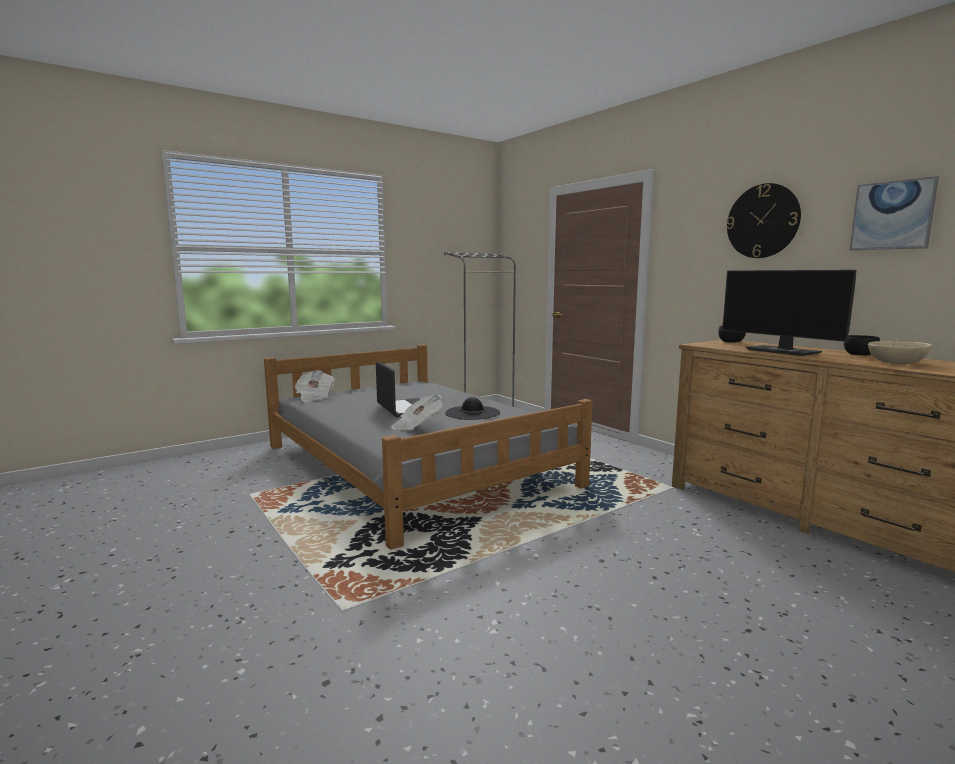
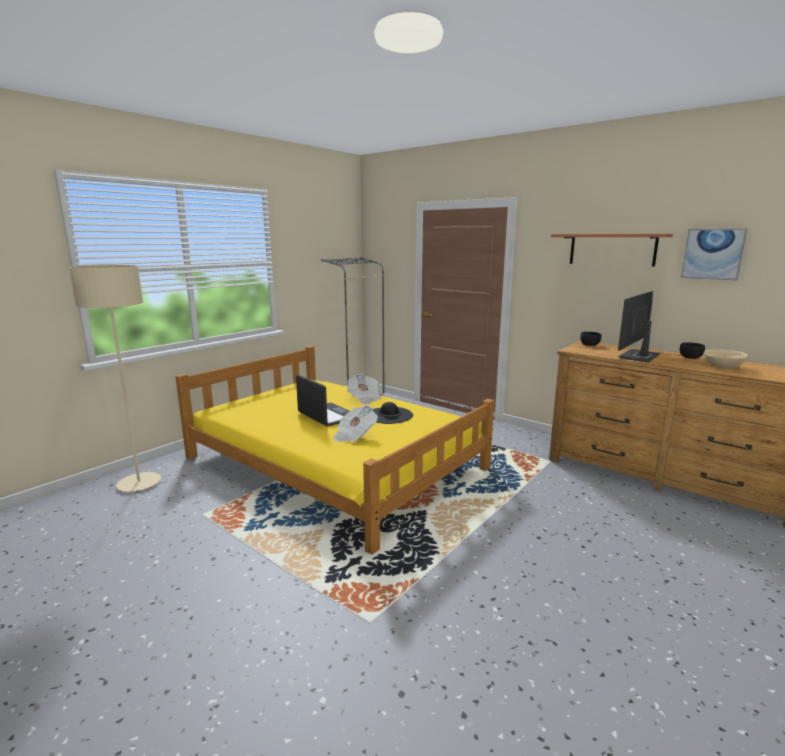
camera: 15 degrees left, 5 degrees up
grey bed [264,344,593,550] -> yellow bed [175,346,494,555]
newspaper [294,371,335,402] -> newspaper moved to [347,374,381,405]
monitor [722,270,857,356] -> monitor turned 90 degrees clockwise [618,291,661,362]
wall clock [726,183,801,258] -> shelf [551,234,673,266]
none -> beige floor lamp [69,265,161,492]

